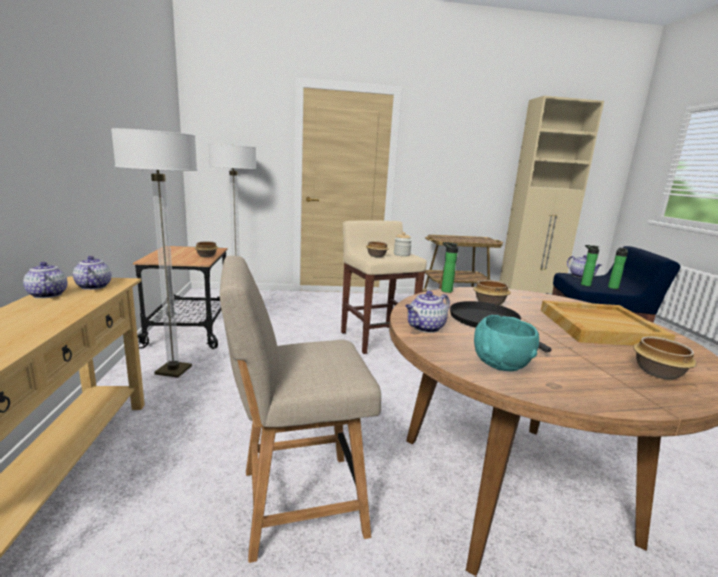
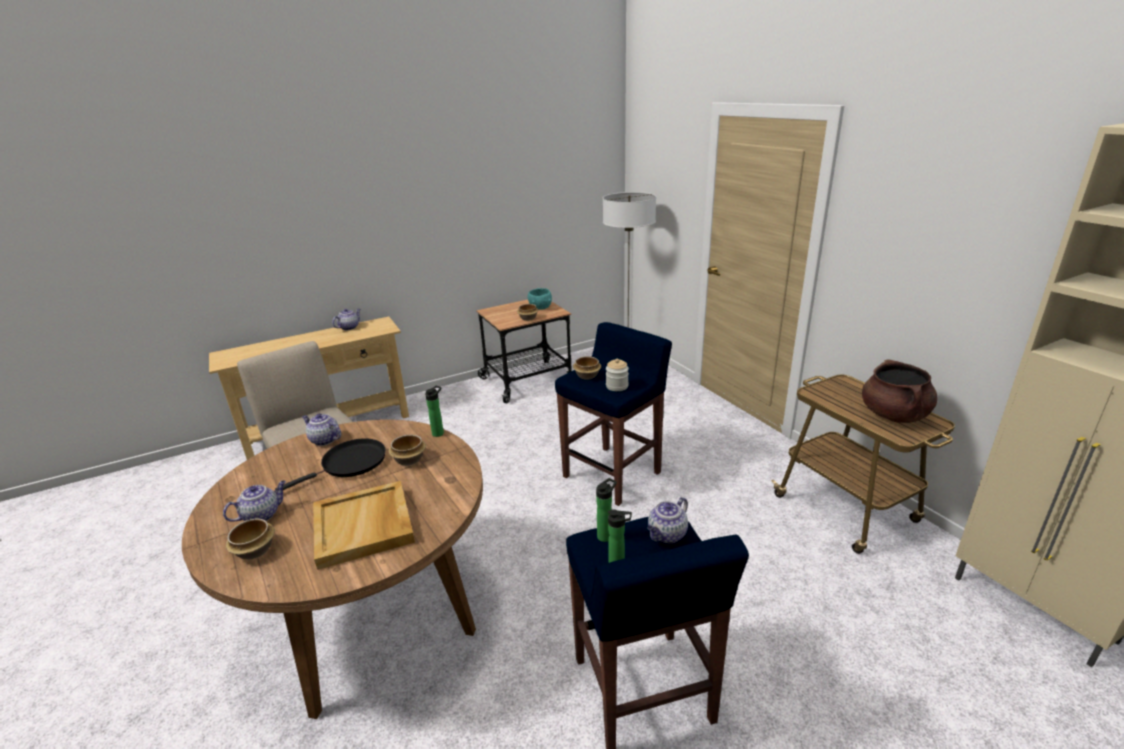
camera: 70 degrees right, 10 degrees up
teapot [73,256,111,290] -> teapot moved to [223,481,286,522]
floor lamp [111,128,197,378] -> none
beige stool [341,221,427,354] -> blue stool [555,322,672,506]
turquoise bowl [474,315,539,371] -> turquoise bowl moved to [528,288,552,310]
none -> brown cooking pot [862,359,938,423]

